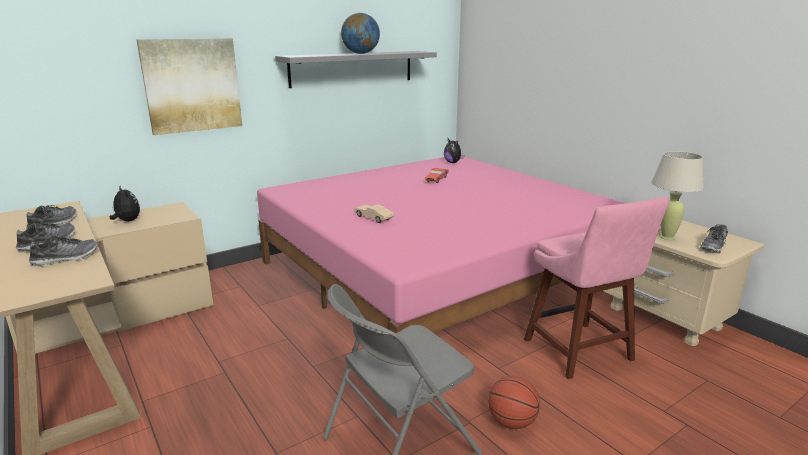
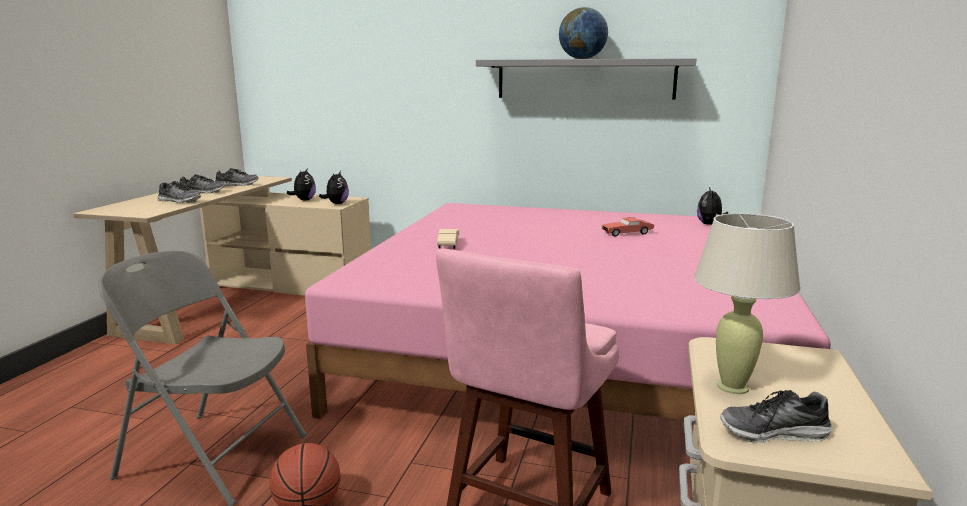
camera: 50 degrees right, 5 degrees down
picture [137,38,242,135] -> none
none -> plush toy [319,171,349,204]

